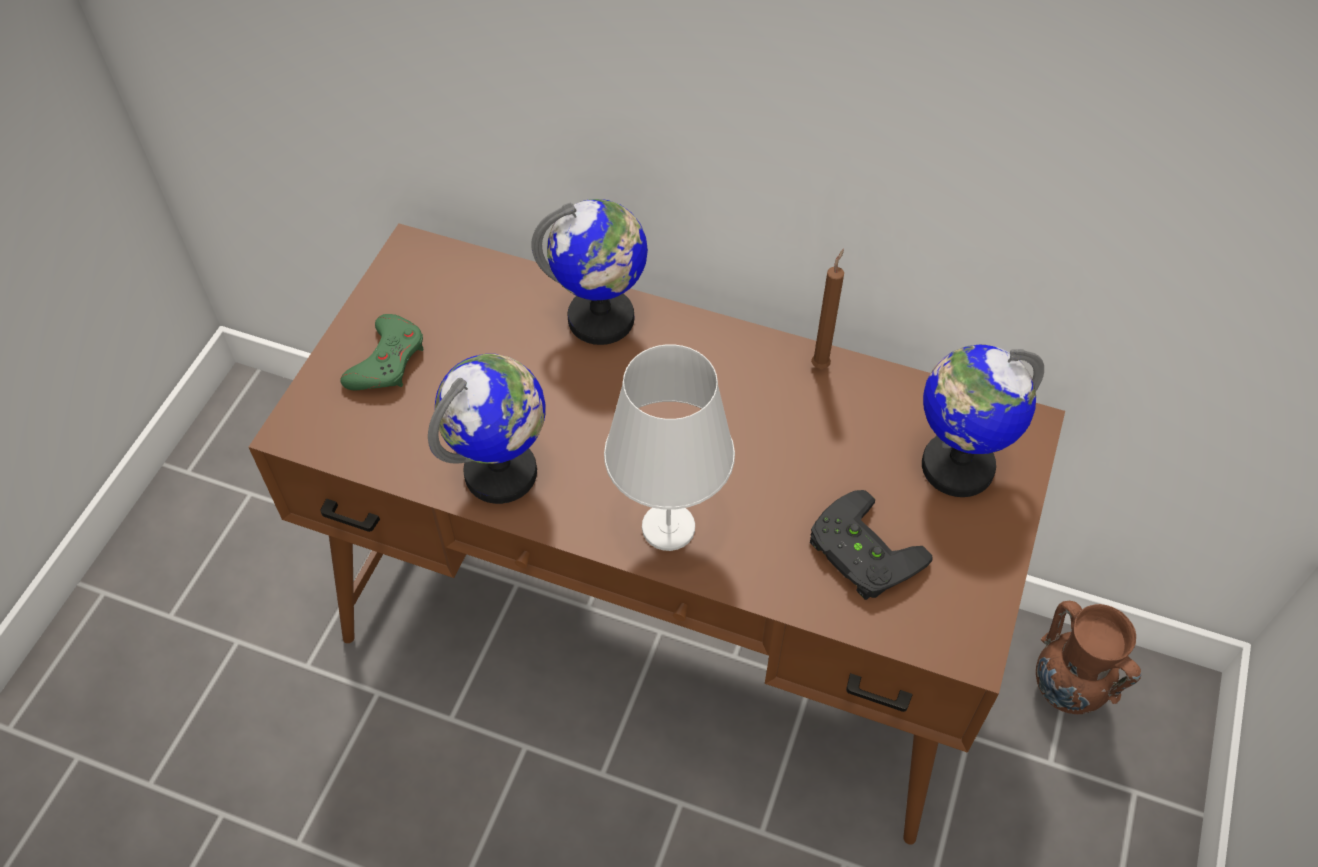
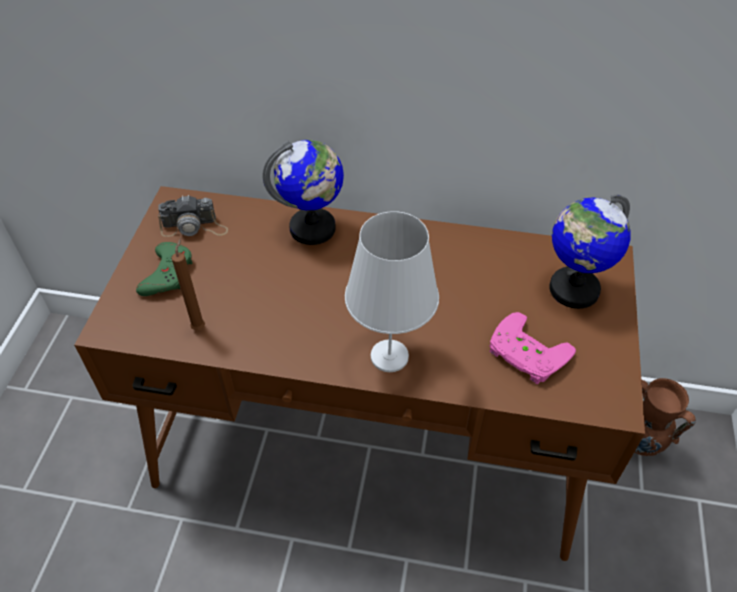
camera: 10 degrees left, 5 degrees down
globe [428,354,546,504] -> none
black game controller [810,490,932,600] -> pink game controller [489,312,576,384]
brown candle [811,249,844,369] -> brown candle moved to [171,238,205,330]
none -> camera [158,195,228,237]

